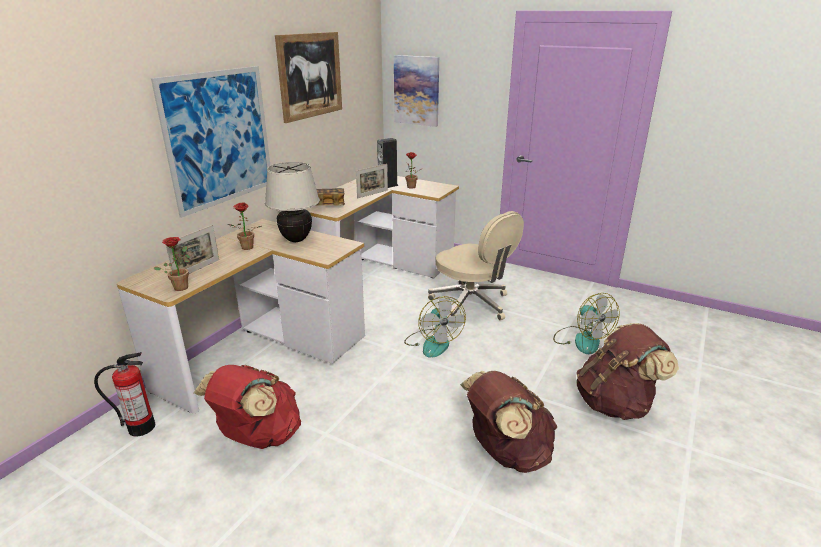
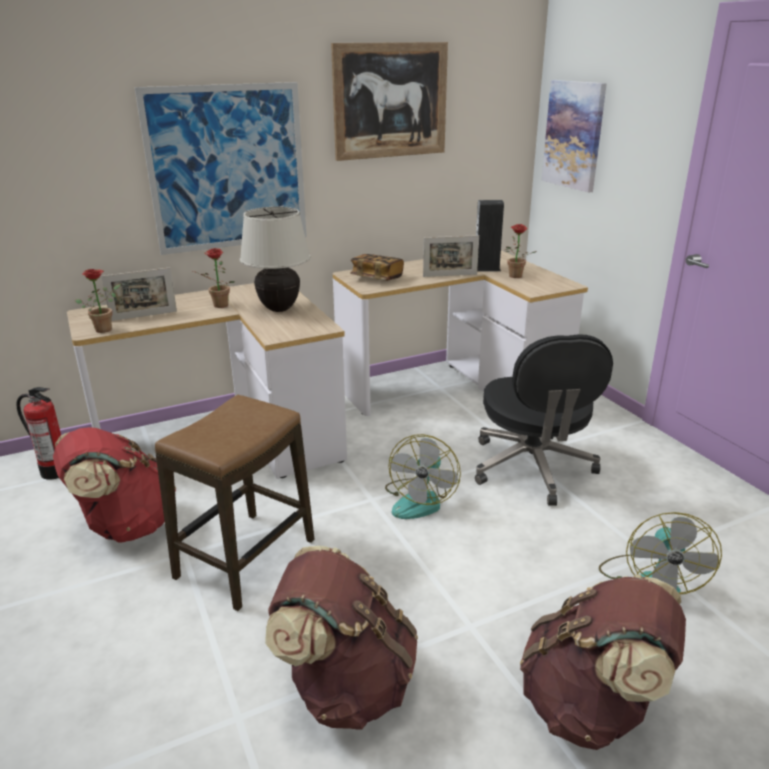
camera: 35 degrees right, 0 degrees up
beige office chair [428,211,524,320] -> black office chair [475,334,613,506]
none -> stool [155,395,314,611]

